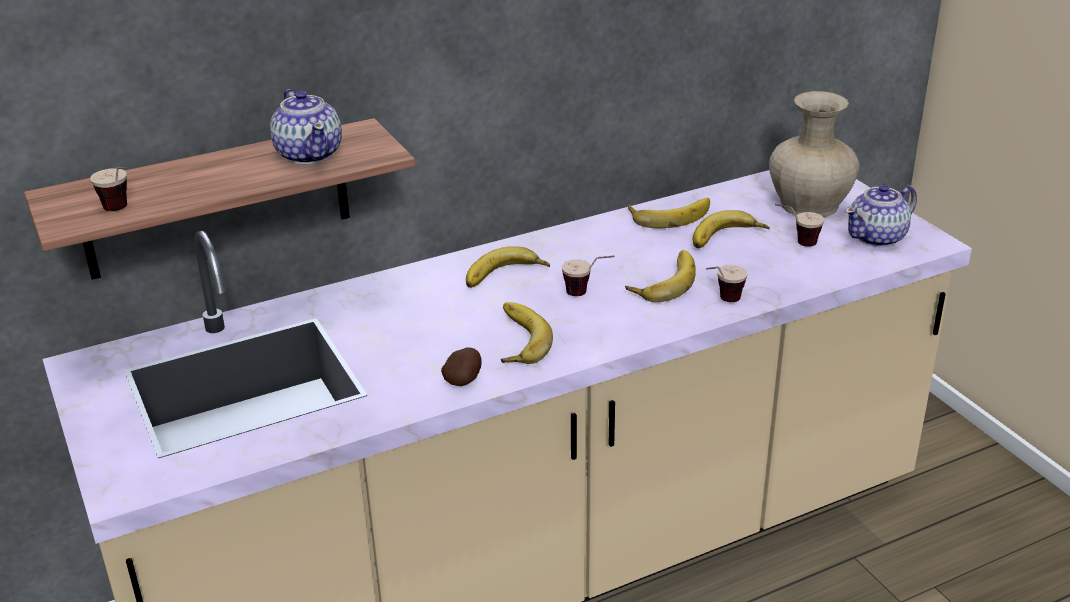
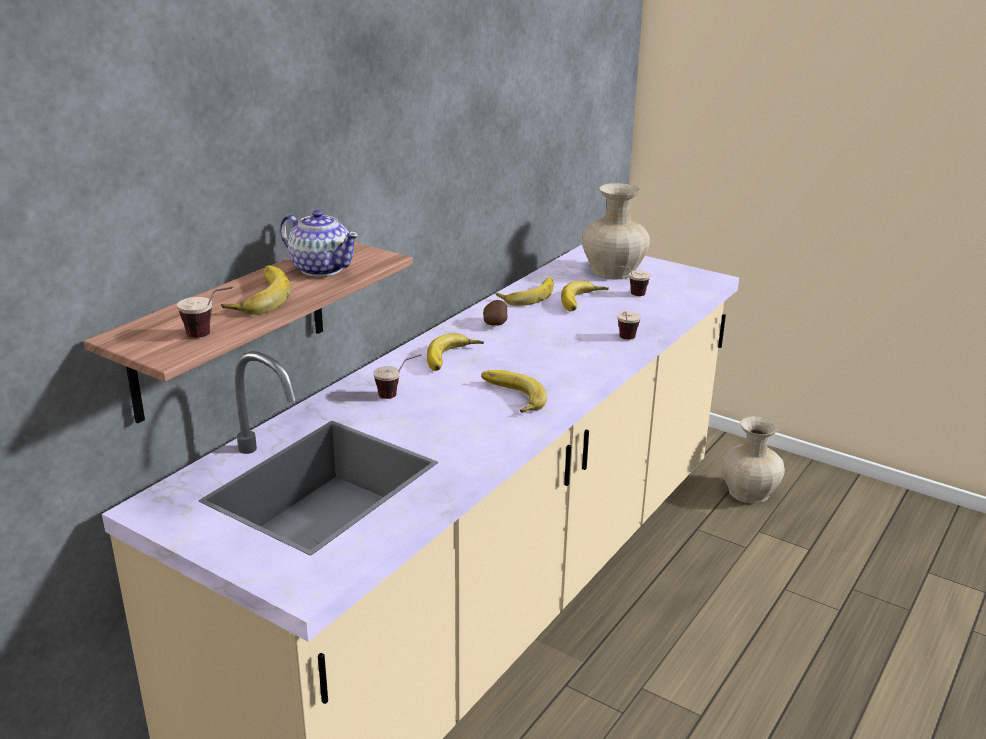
camera: 30 degrees left, 5 degrees down
potato [441,348,482,386] -> potato moved to [483,300,508,326]
cup [562,256,614,296] -> cup moved to [373,354,422,399]
banana [625,250,696,302] -> banana moved to [221,265,291,315]
teapot [845,184,917,247] -> none
none -> beige vase [722,416,785,504]

